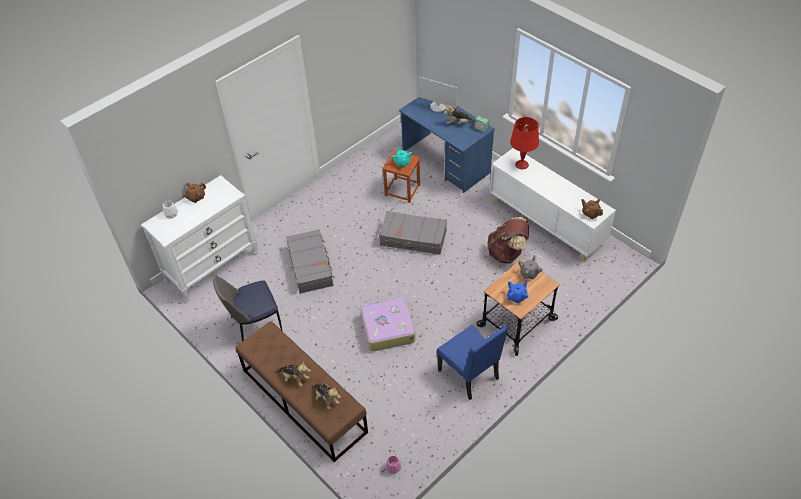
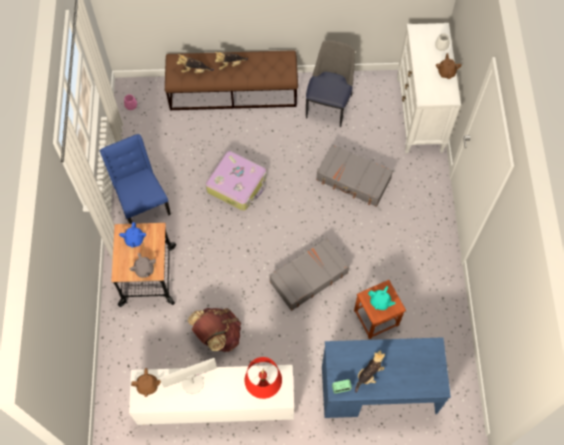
camera: 130 degrees right, 15 degrees up
monitor [419,77,457,112] -> monitor moved to [159,358,217,394]
blue chair [437,325,508,400] -> blue chair turned 60 degrees clockwise [100,134,171,224]

